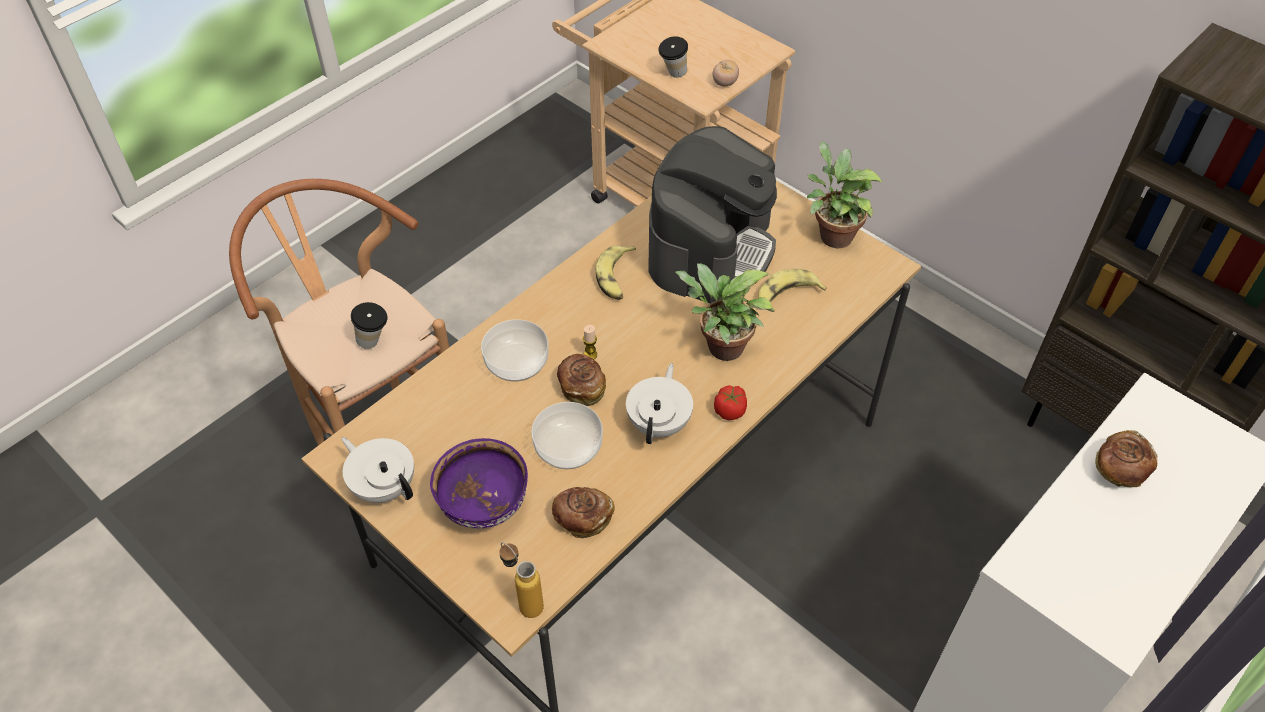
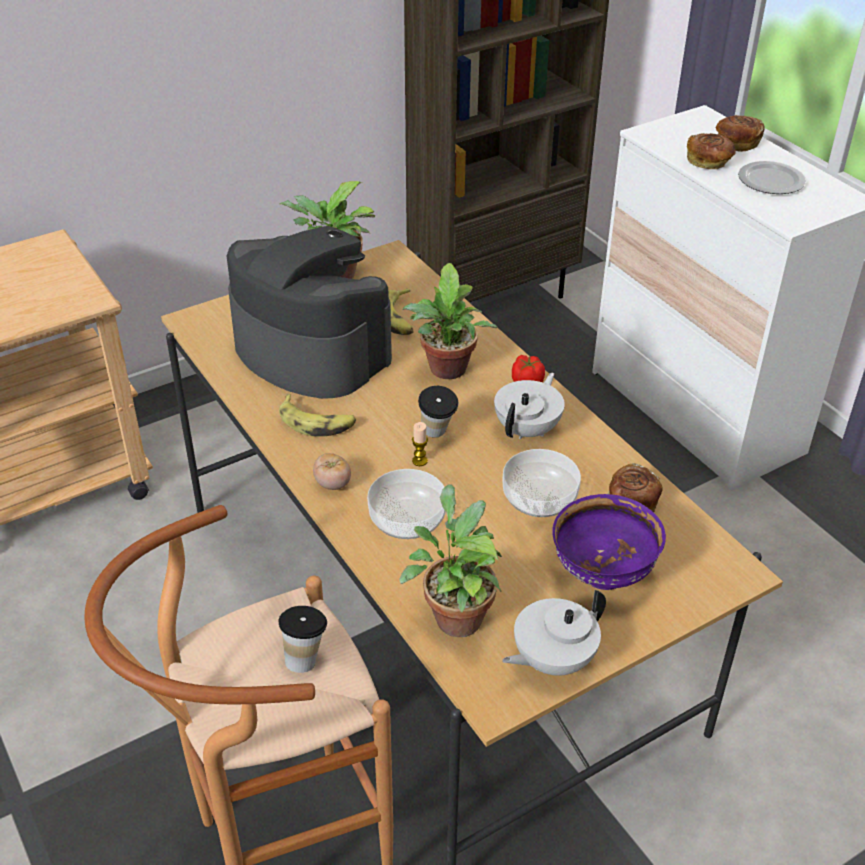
camera: 75 degrees left, 10 degrees down
bottle [499,542,544,618] -> none
bread [557,354,606,406] -> bread moved to [715,115,765,152]
white teapot [626,363,693,444] -> white teapot turned 90 degrees clockwise [494,373,565,439]
cup [658,36,688,78] -> cup moved to [418,386,459,438]
tomato [712,60,739,86] -> tomato moved to [313,453,351,490]
none -> potted plant [399,484,502,637]
none -> plate [738,161,806,194]

